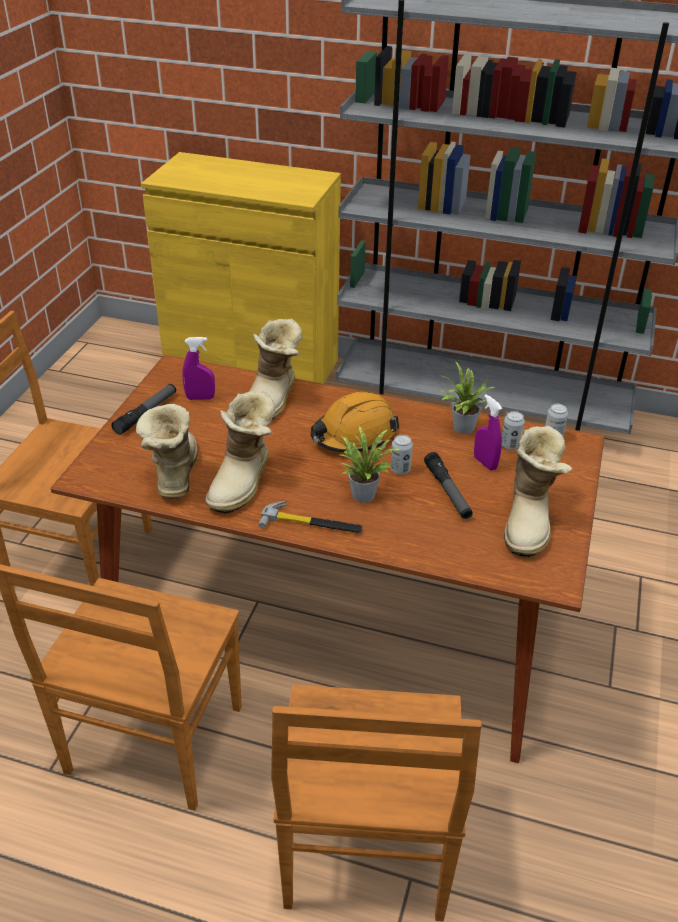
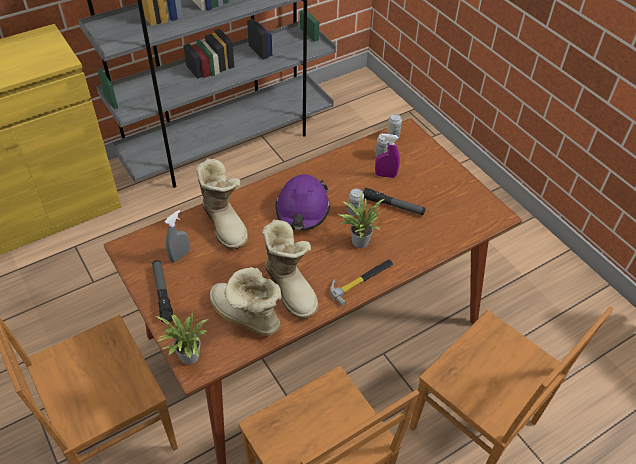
camera: 50 degrees left, 10 degrees up
purple spray bottle [182,337,215,400] -> grey spray bottle [165,210,189,262]
orange hard hat [311,392,399,453] -> purple hard hat [275,174,330,231]
potted plant [438,361,496,434] -> potted plant moved to [156,311,208,365]
boot [504,426,573,557] -> none

